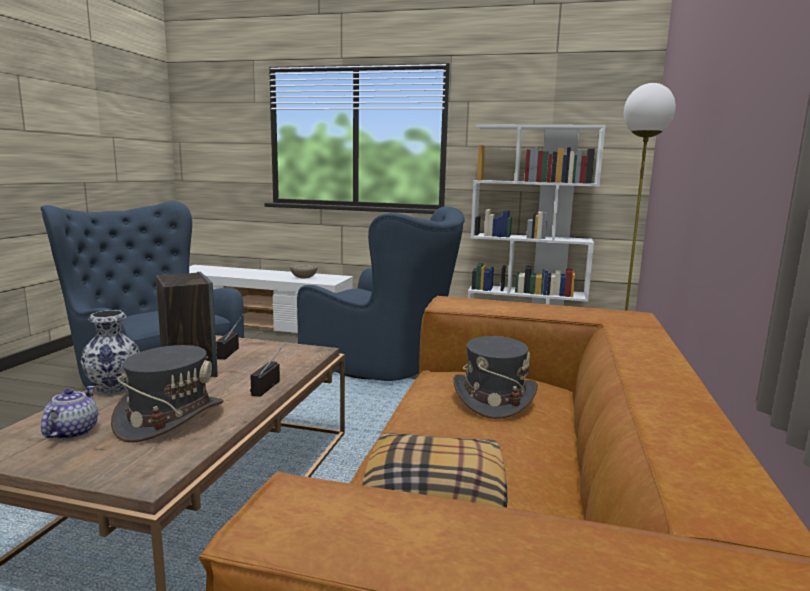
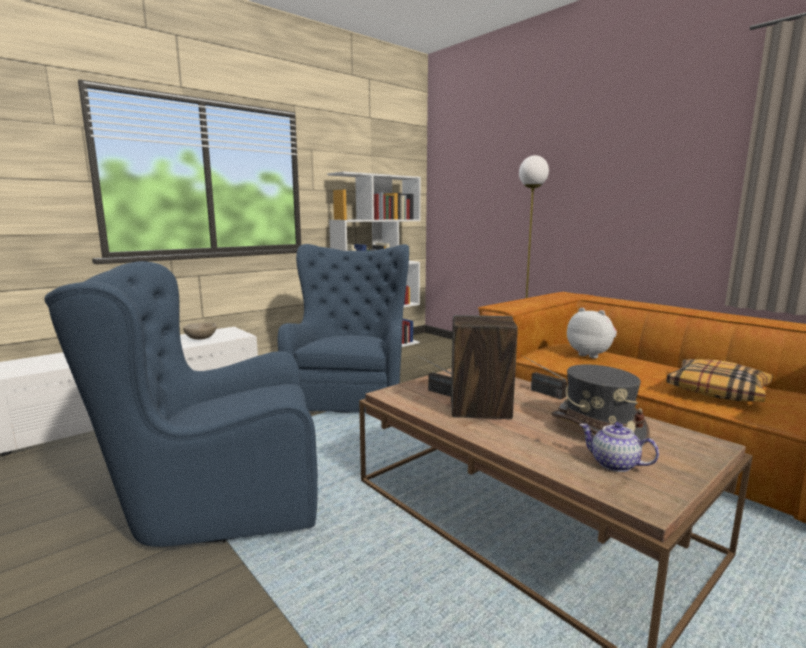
camera: 55 degrees left, 0 degrees up
vase [81,310,140,395] -> none
blue armchair [297,207,465,381] -> blue armchair turned 60 degrees counterclockwise [278,244,409,413]
grey hat [453,336,538,419] -> plush toy [567,308,617,358]

